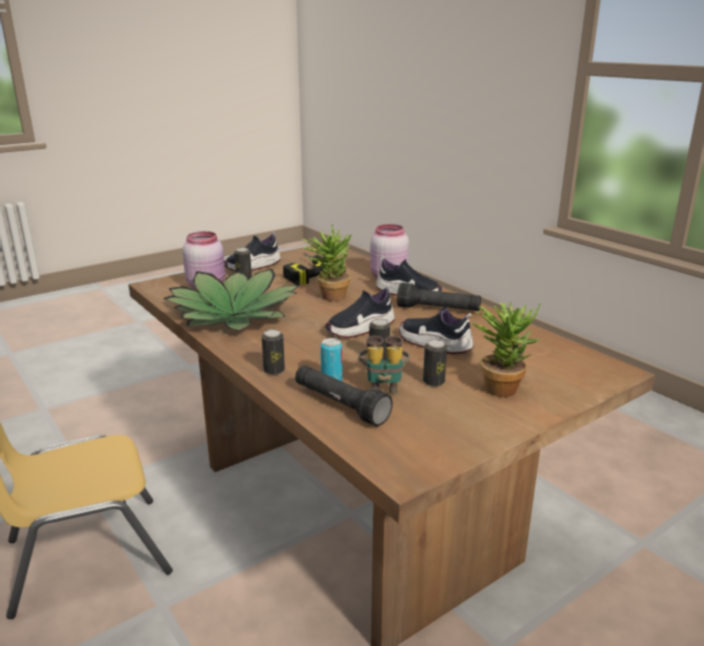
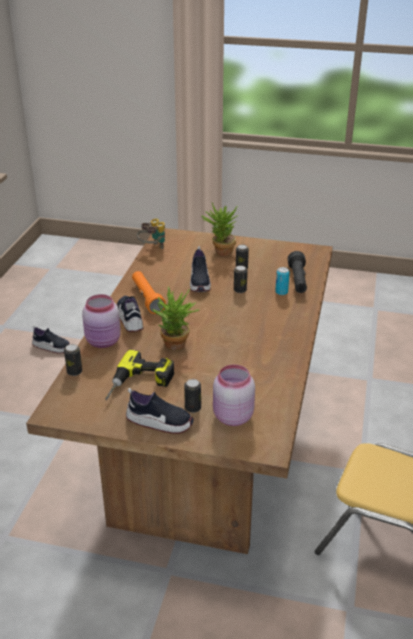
camera: 130 degrees left, 10 degrees up
potted plant [163,269,299,331] -> none
can [262,329,285,375] -> can moved to [64,344,82,376]
shoe [325,285,395,338] -> shoe moved to [32,326,70,354]
binoculars [358,336,410,394] -> binoculars moved to [137,218,165,249]
black flashlight [397,283,481,311] -> orange flashlight [132,271,166,314]

